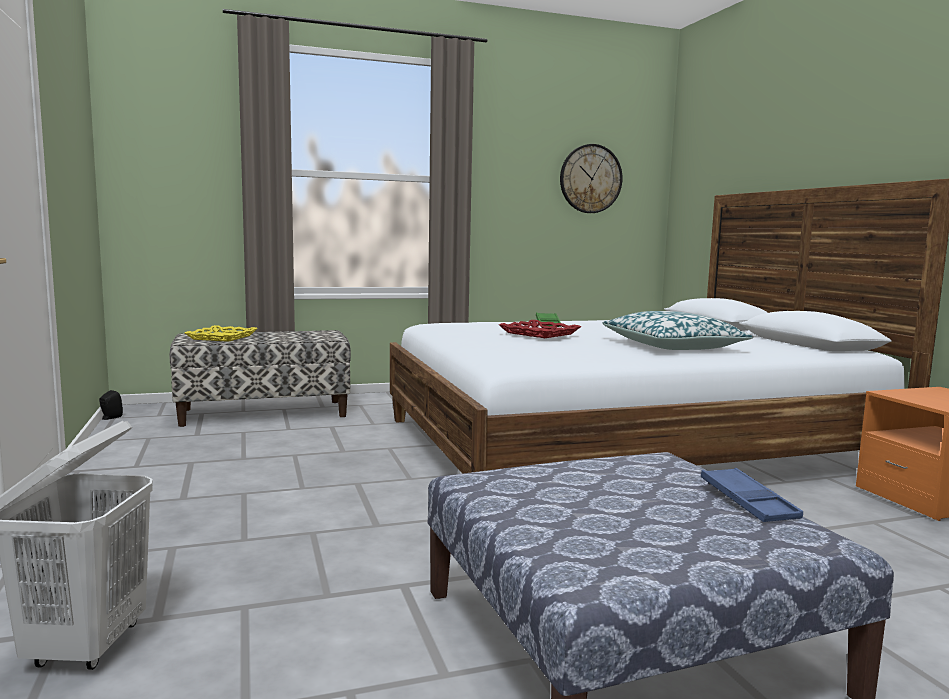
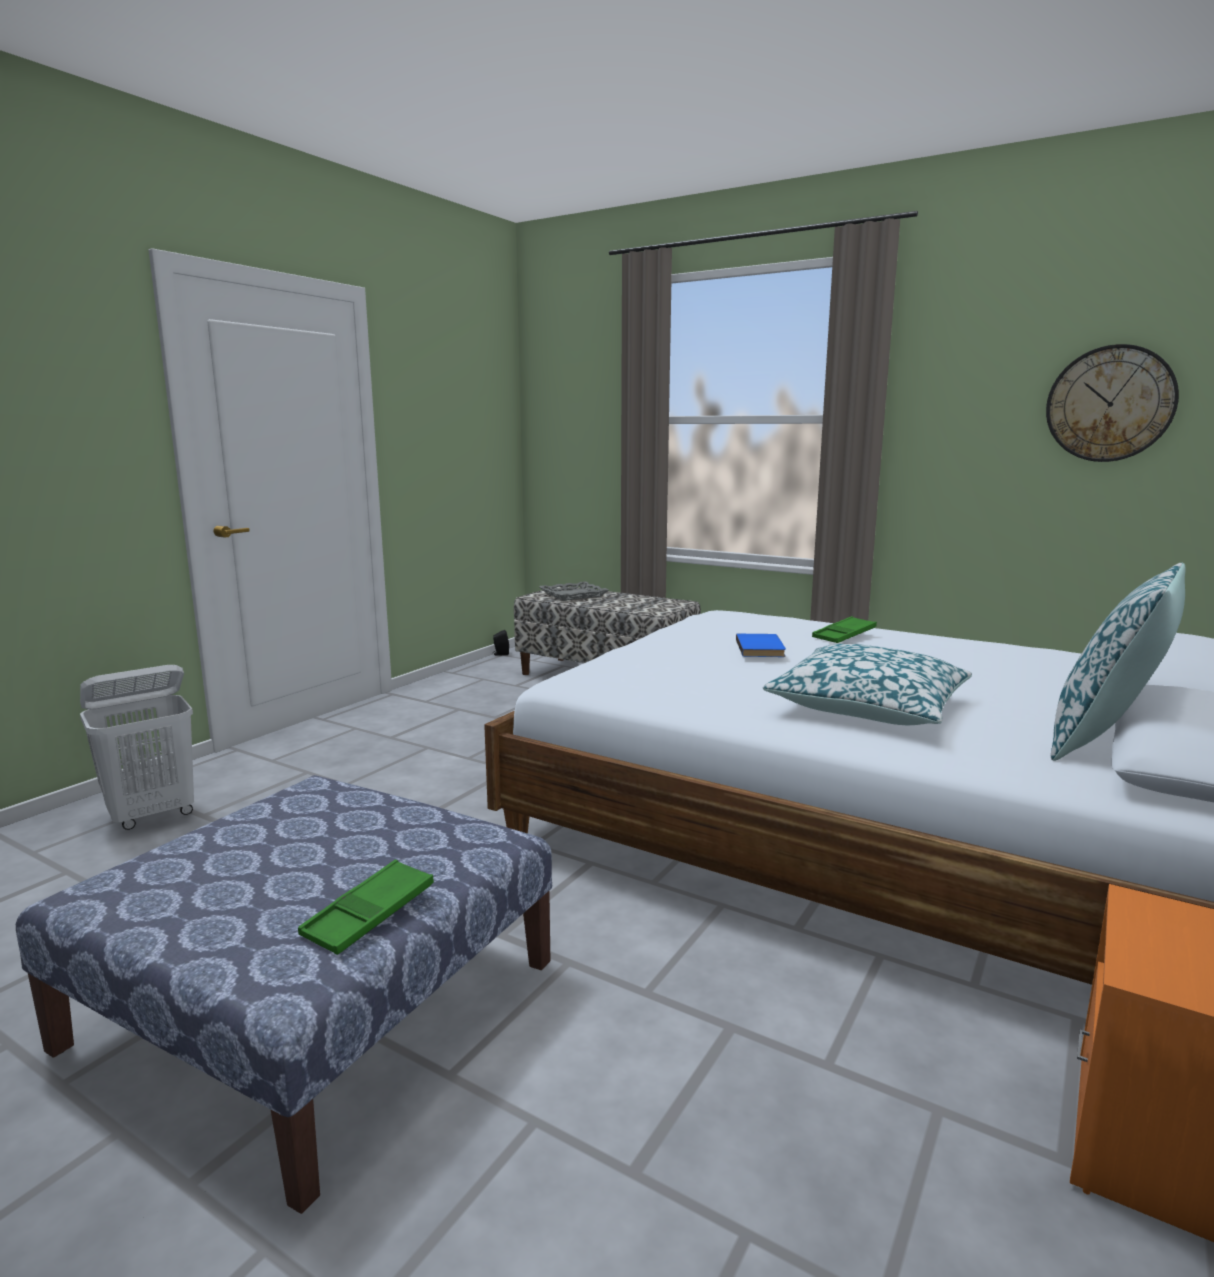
camera: 50 degrees right, 5 degrees up
yellow tray [185,325,258,342] -> grey tray [539,581,608,601]
red tray [499,320,581,338] -> blue book [736,634,786,657]
blue tray [701,468,803,522] -> green tray [298,860,434,955]
none -> pillow [1051,563,1186,761]

